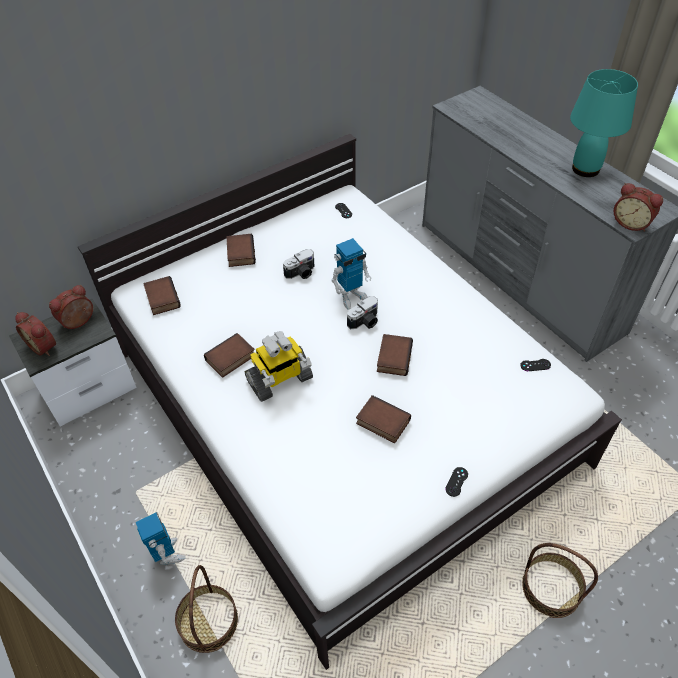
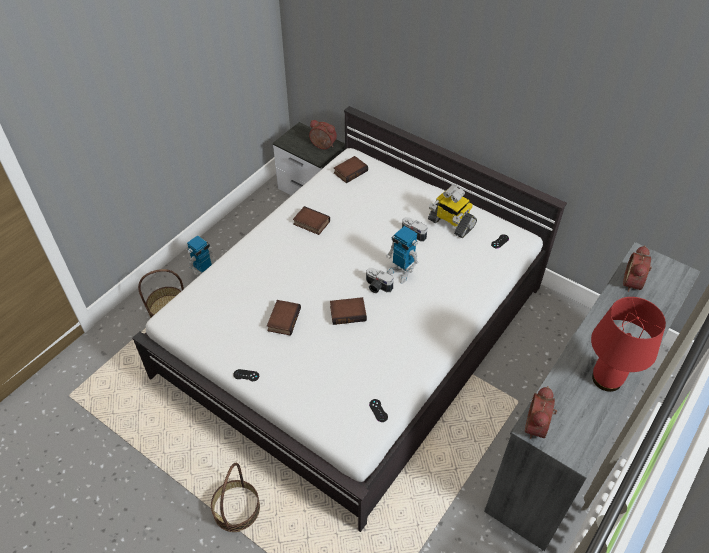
camera: 70 degrees right, 0 degrees up
alarm clock [15,312,56,356] -> alarm clock moved to [623,245,652,292]
book [226,234,256,267] -> none
toy robot [244,331,313,402] -> toy robot moved to [428,185,477,238]
turquoise table lamp [570,69,638,177] -> red table lamp [591,297,666,392]

